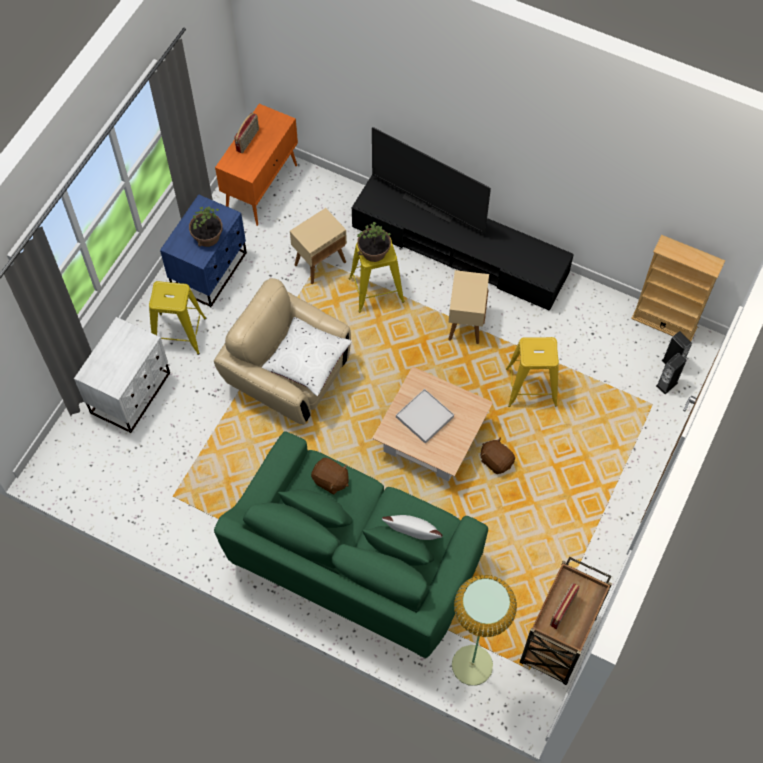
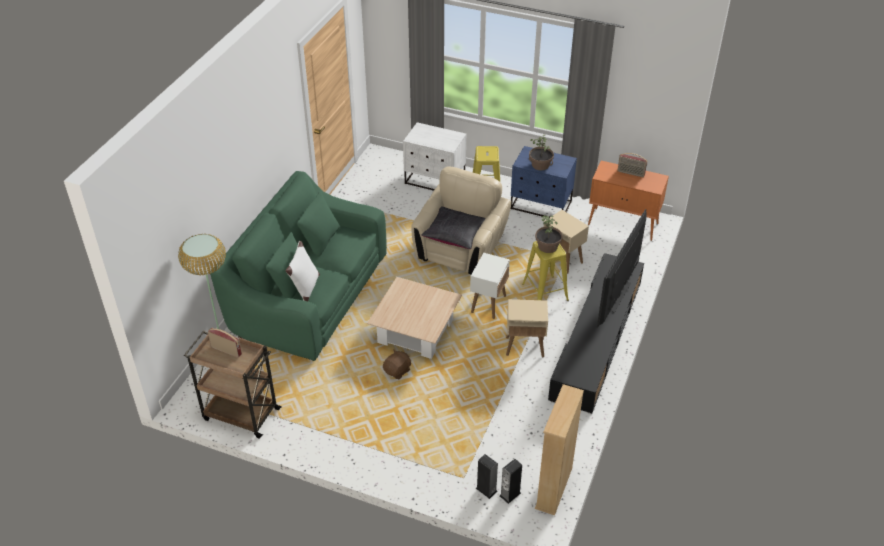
camera: 85 degrees right, 20 degrees down
white pillow [262,317,352,396] -> black pillow [421,207,486,249]
brown plush toy [311,458,349,495] -> none
white tray [396,389,454,444] -> none
yellow stool [506,337,559,407] -> none
none -> white side table [470,253,510,319]

